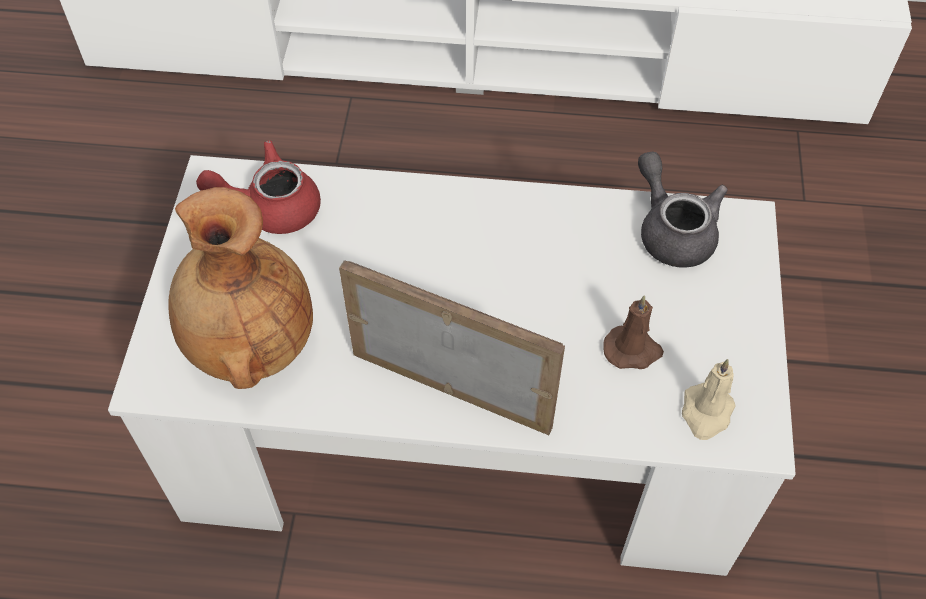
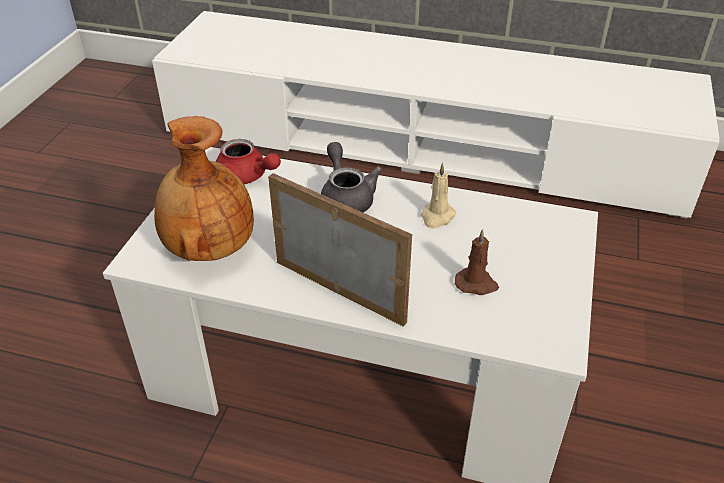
camera: 10 degrees right, 15 degrees down
red teapot [196,141,321,234] -> red teapot turned 150 degrees counterclockwise [216,139,281,184]
grey teapot [638,152,728,268] -> grey teapot moved to [321,142,382,212]
beige candle [682,359,736,440] -> beige candle moved to [421,163,456,229]

